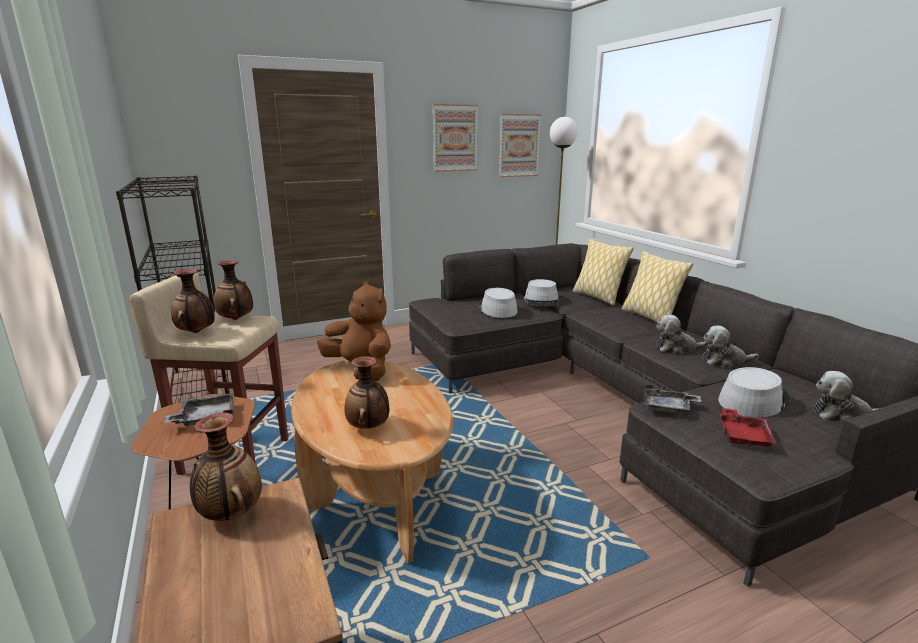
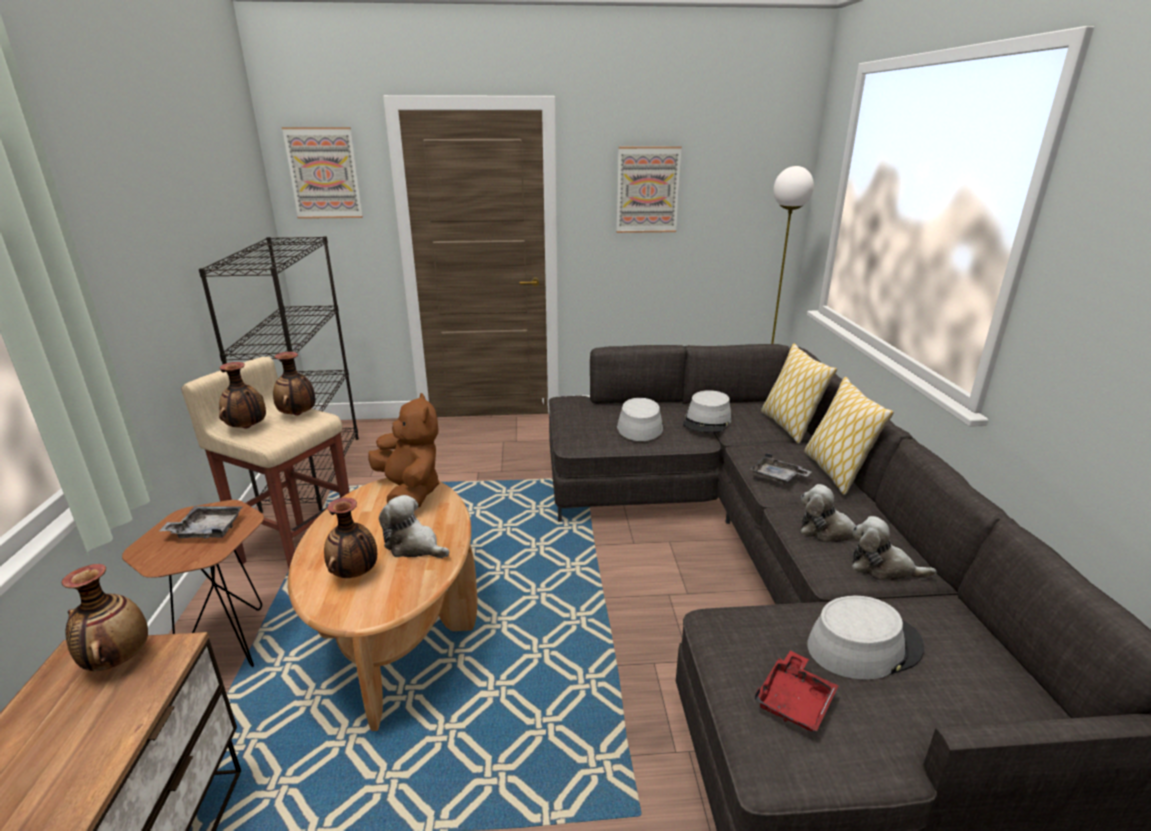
camera: 20 degrees right, 5 degrees up
picture [499,114,541,177] -> picture moved to [282,127,363,219]
grey tray [644,384,701,415] -> grey tray moved to [750,453,811,485]
plush toy [813,371,879,423] -> plush toy moved to [379,495,449,558]

